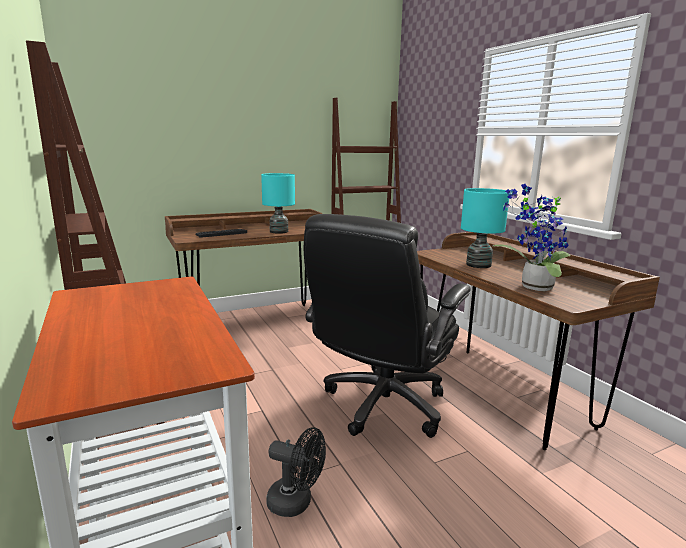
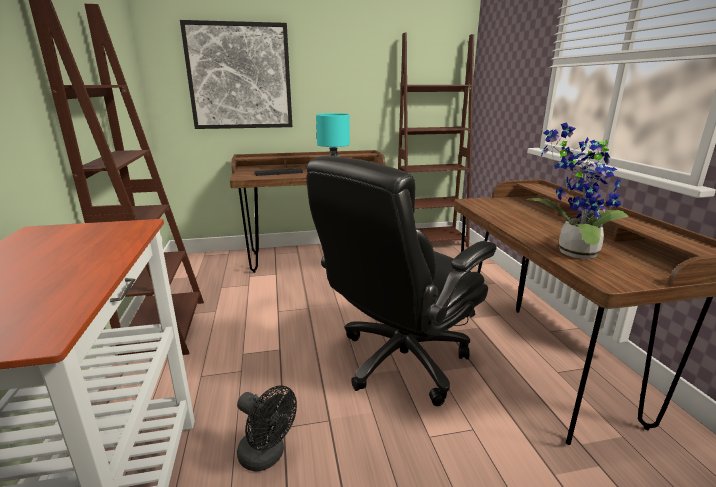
camera: 15 degrees right, 5 degrees up
turquoise table lamp [461,188,509,268] -> none
none -> picture [180,20,293,129]

